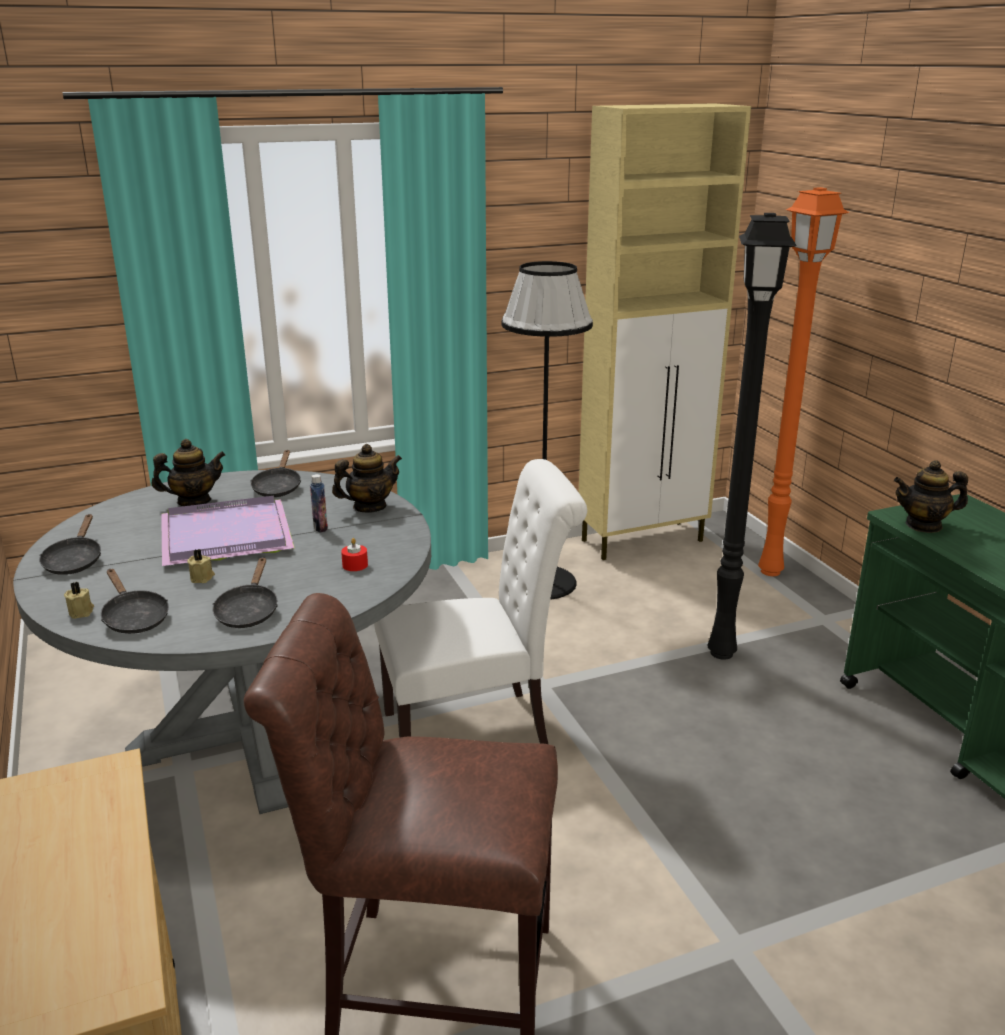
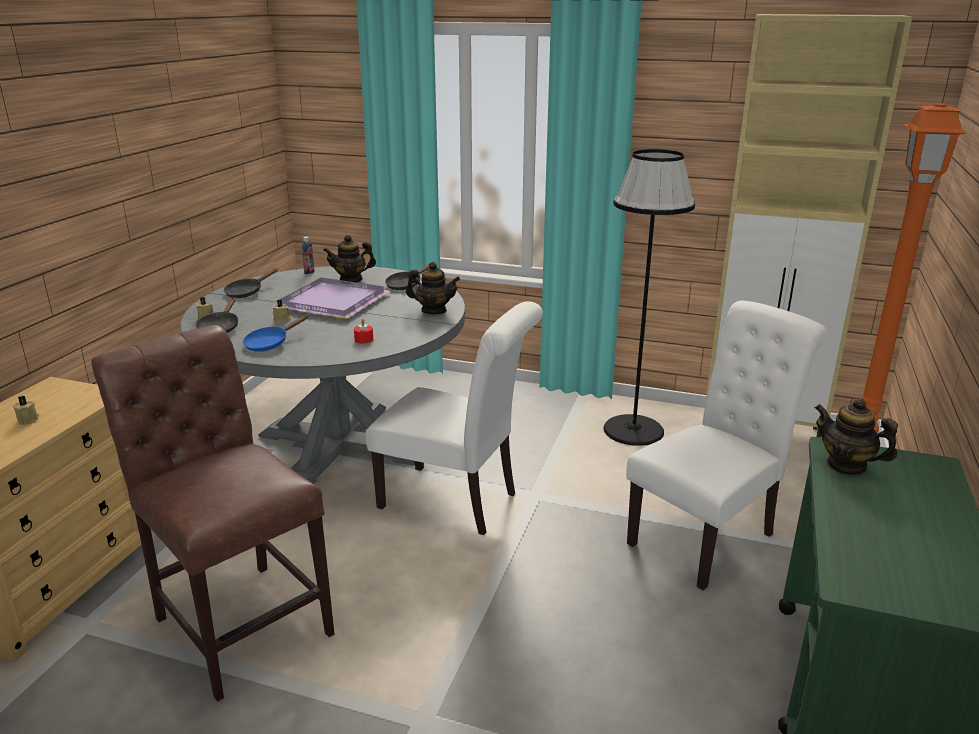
camera: 40 degrees right, 0 degrees up
teapot [152,439,226,506] -> teapot turned 150 degrees clockwise [323,235,376,284]
black frying pan [212,557,278,628] -> blue frying pan [243,315,308,352]
bottle [310,474,328,533] -> bottle moved to [302,236,315,274]
black floor lamp [707,213,797,660] -> white chair [626,301,827,590]
none -> beige candle [13,396,39,425]

